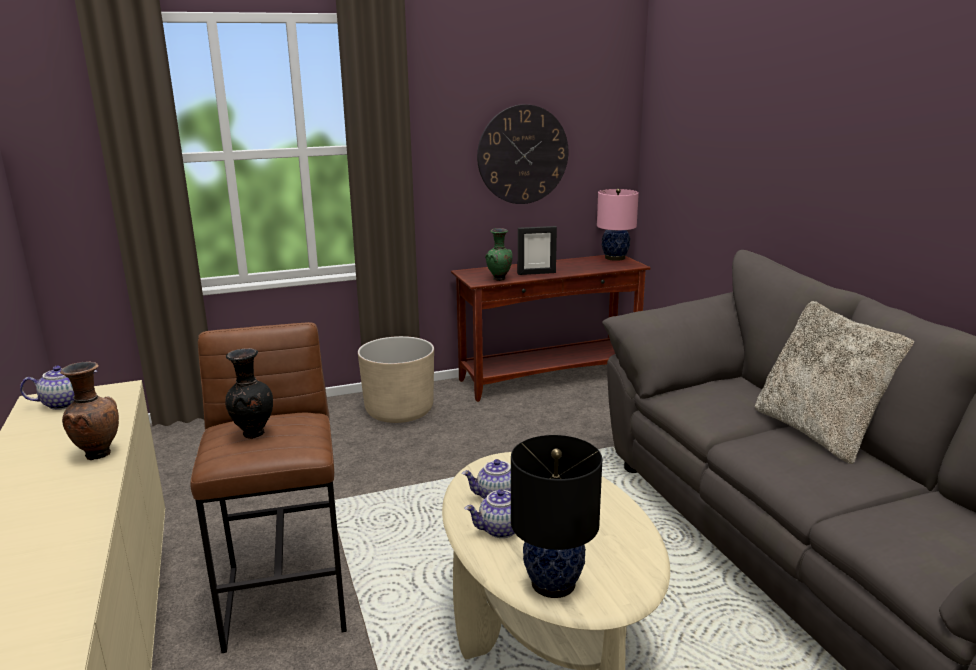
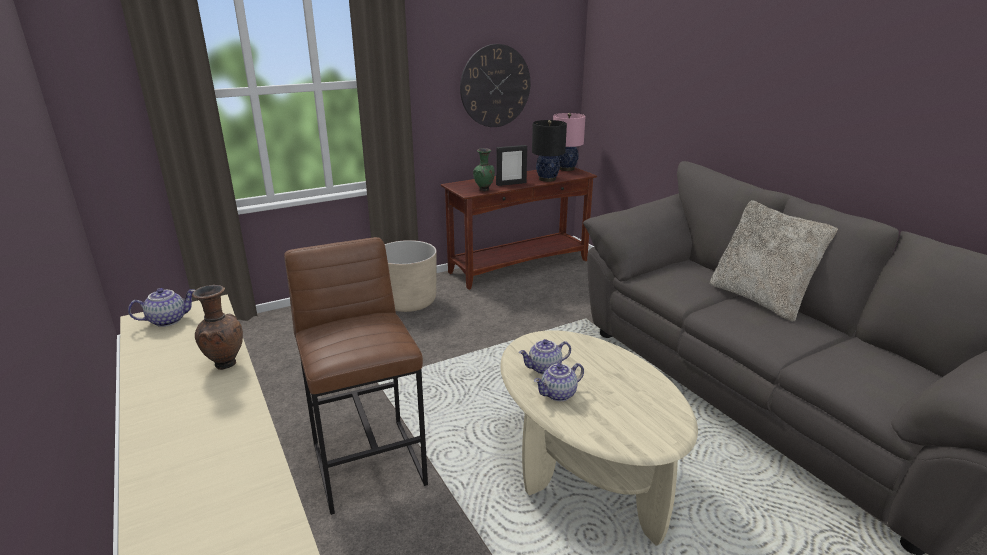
camera: 10 degrees left, 5 degrees up
black vase [225,348,273,439] -> none
black table lamp [511,435,602,598] -> black table lamp moved to [532,120,567,182]

